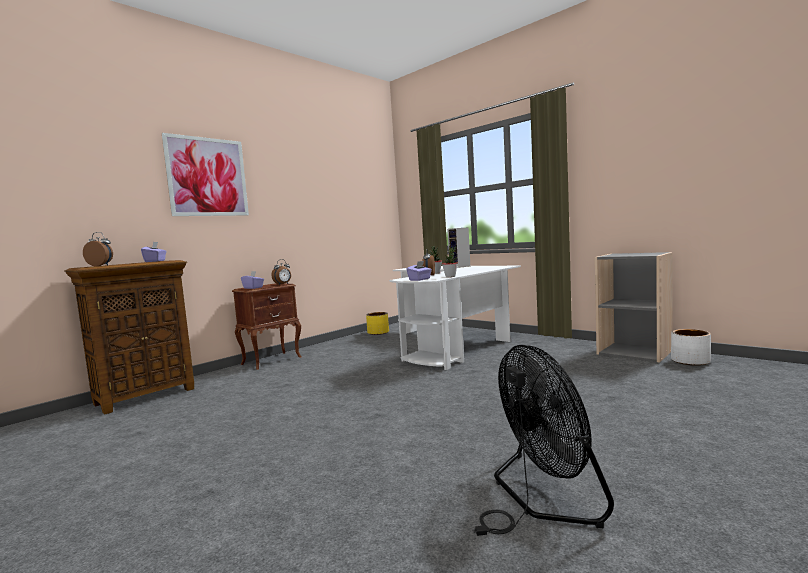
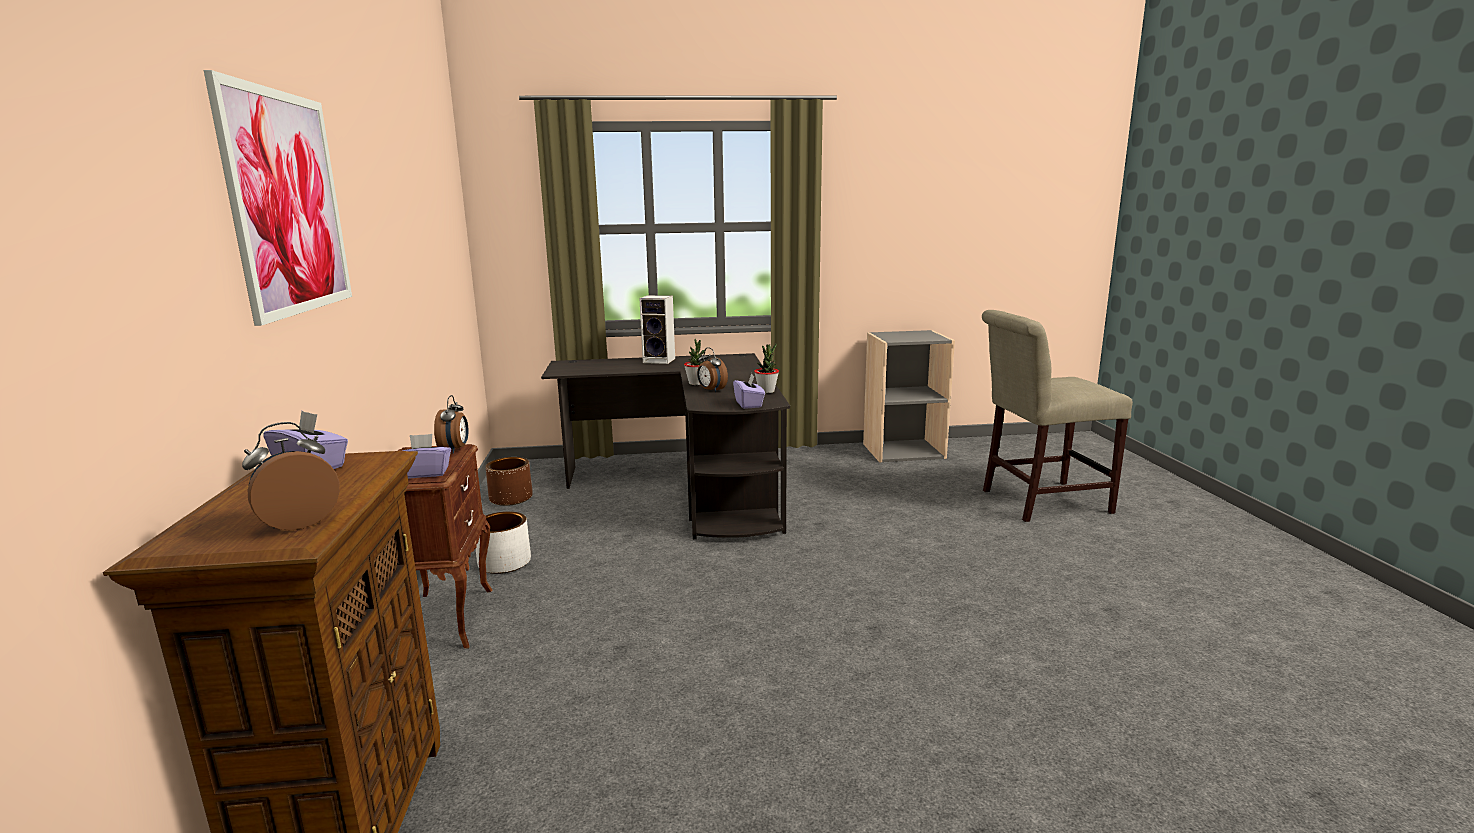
camera: 50 degrees left, 10 degrees up
yellow planter [366,312,389,335] -> brown planter [485,457,533,506]
white desk [389,266,521,370] -> black desk [541,353,790,539]
black fan [472,345,614,536] -> none
white planter [671,329,711,366] -> white planter moved to [476,511,531,574]
none -> beige chair [982,310,1133,522]

